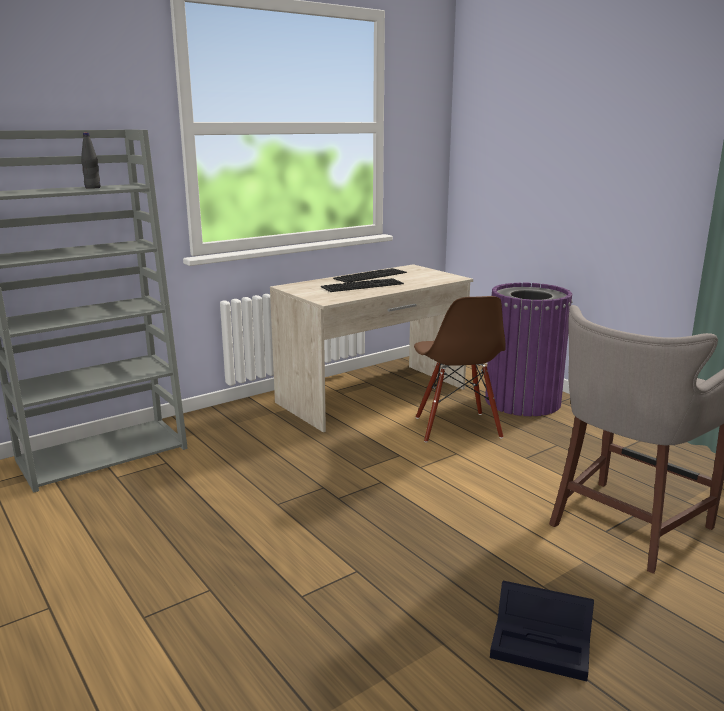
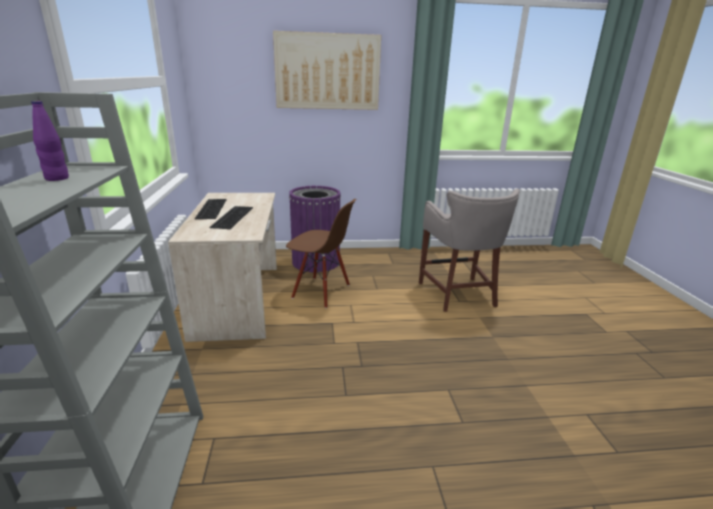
camera: 60 degrees left, 5 degrees up
black bottle [81,133,101,189] -> purple bottle [31,101,69,181]
black storage box [490,581,594,681] -> none
none -> picture [273,31,381,110]

